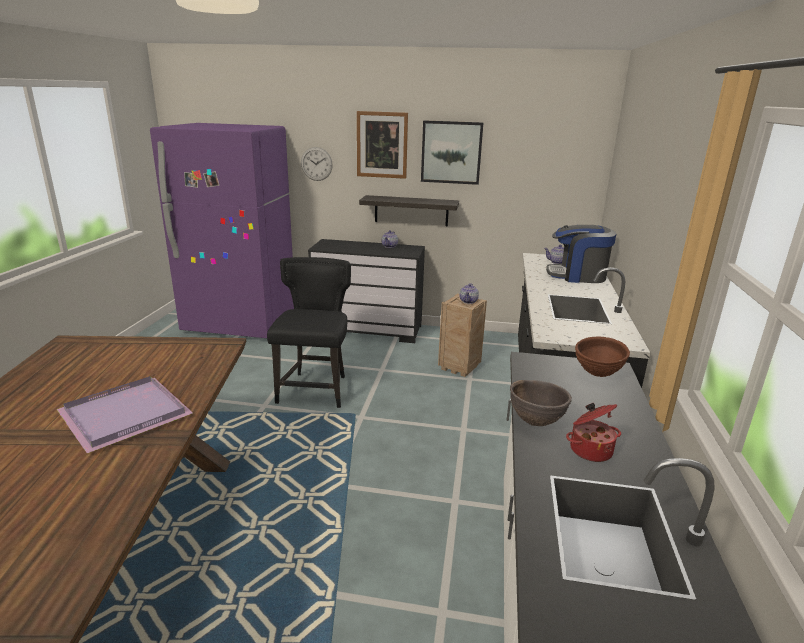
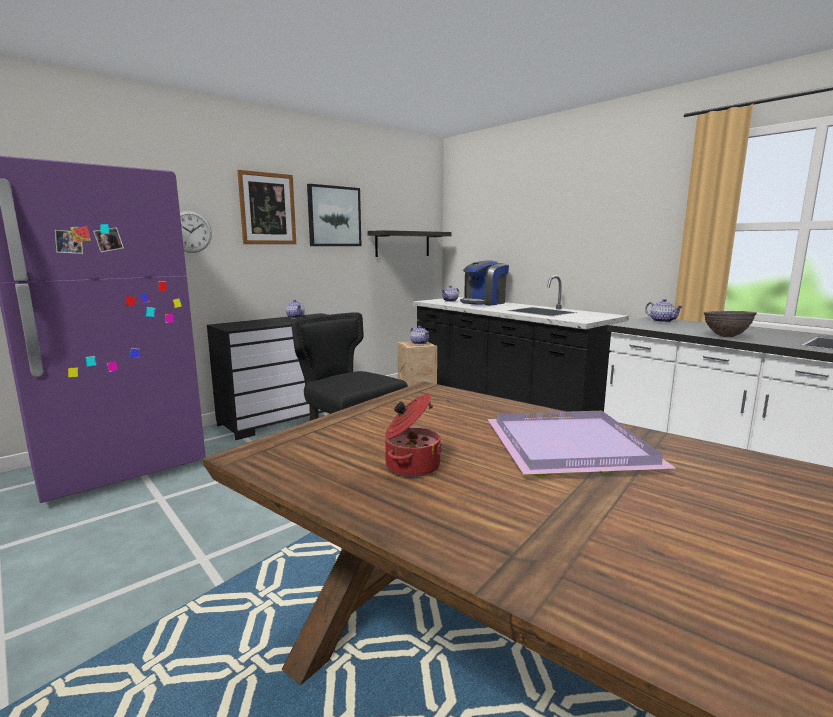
camera: 50 degrees left, 10 degrees down
shelf [359,195,459,226] -> shelf moved to [367,230,452,257]
cooking pot [566,403,621,462] -> cooking pot moved to [385,394,442,477]
brown bowl [575,337,630,377] -> teapot [645,299,683,323]

